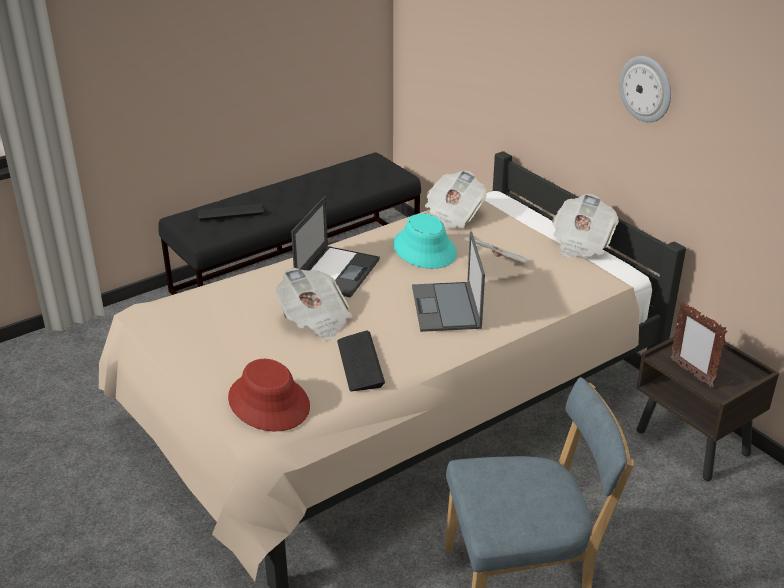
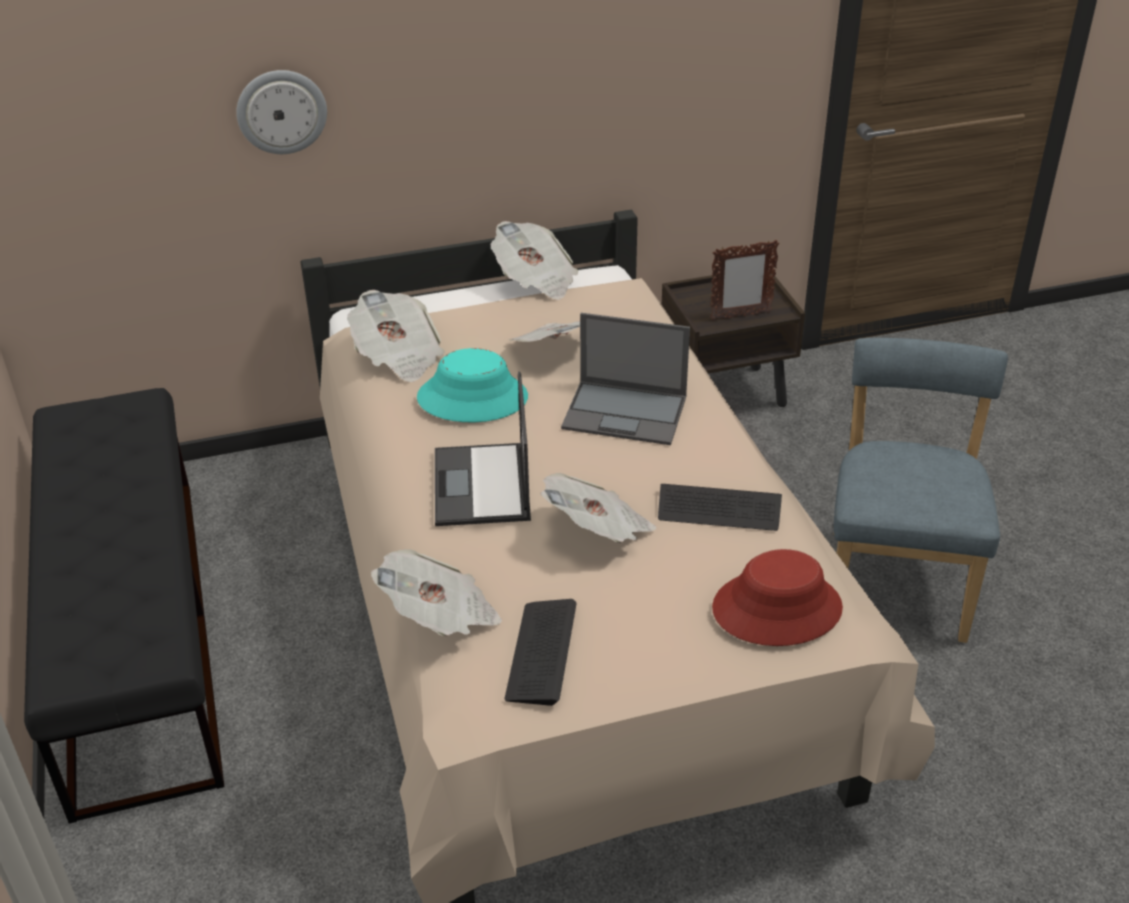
camera: 70 degrees left, 5 degrees up
keyboard [198,204,263,221] -> keyboard moved to [504,599,577,706]
laptop [291,196,380,298] -> laptop turned 135 degrees counterclockwise [435,372,531,526]
wall clock [619,56,671,123] -> wall clock moved to [236,70,327,154]
none -> newspaper [371,549,502,636]

